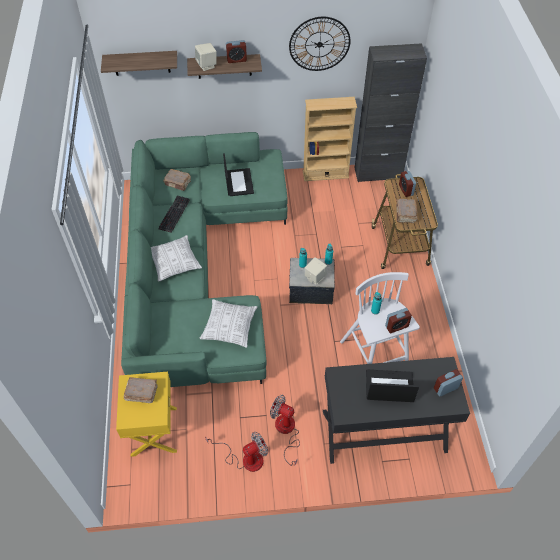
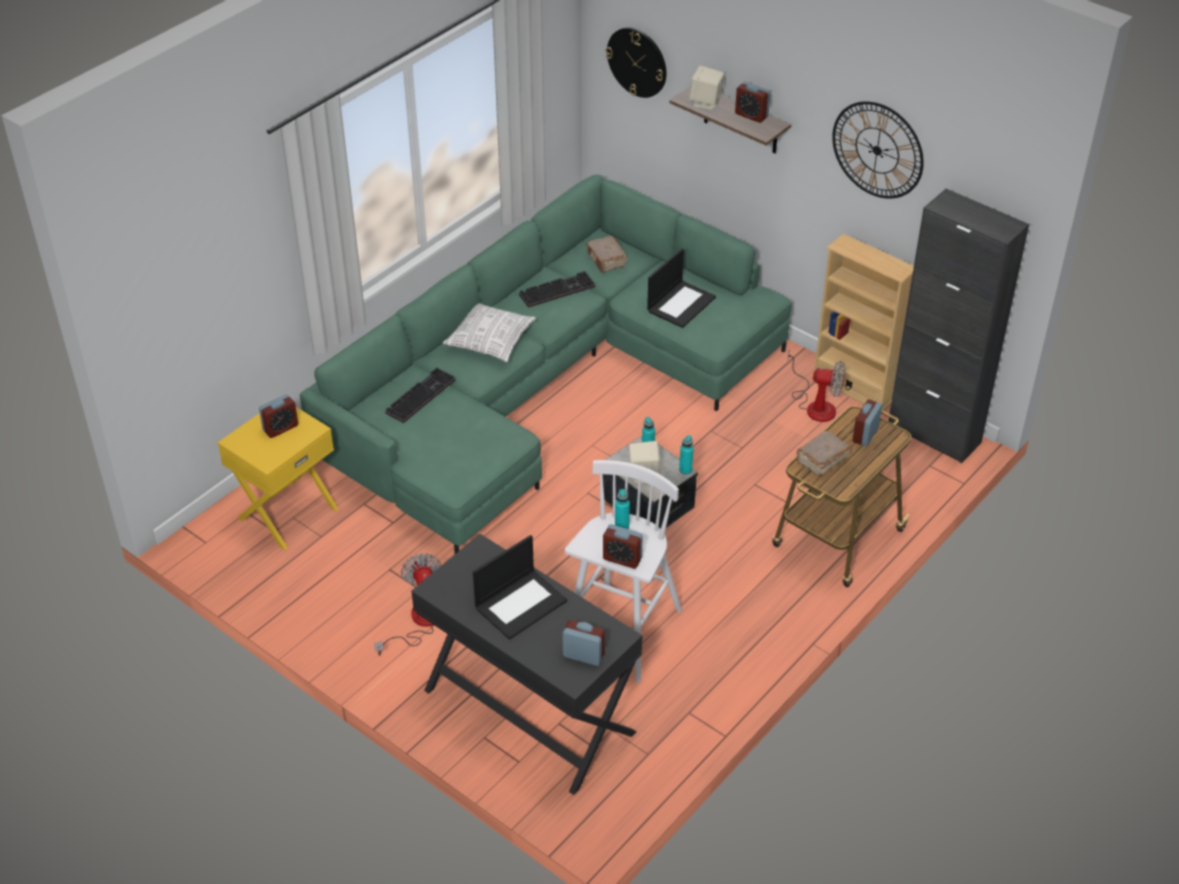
camera: 45 degrees right, 10 degrees down
shelf [101,51,177,76] -> wall clock [606,27,666,98]
brown book [124,377,157,403] -> alarm clock [259,394,298,438]
pillow [199,299,257,348] -> none
fan [205,432,268,472] -> fan moved to [787,348,846,422]
laptop [366,369,419,402] -> laptop turned 90 degrees clockwise [473,535,567,640]
none -> keyboard [385,368,455,423]

